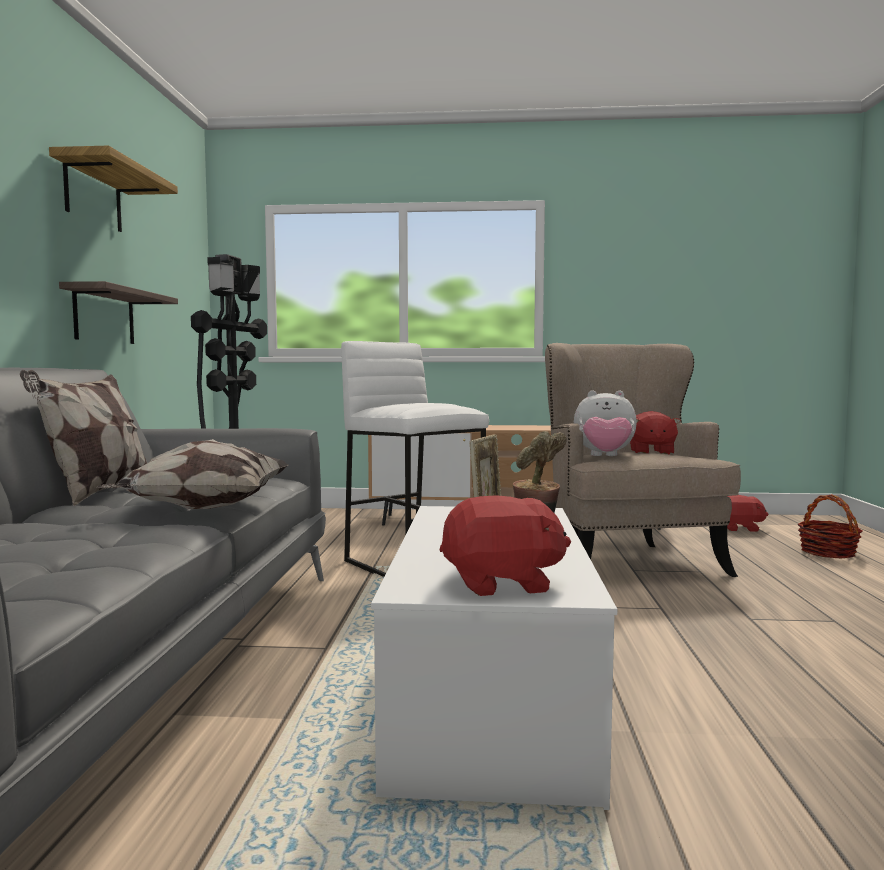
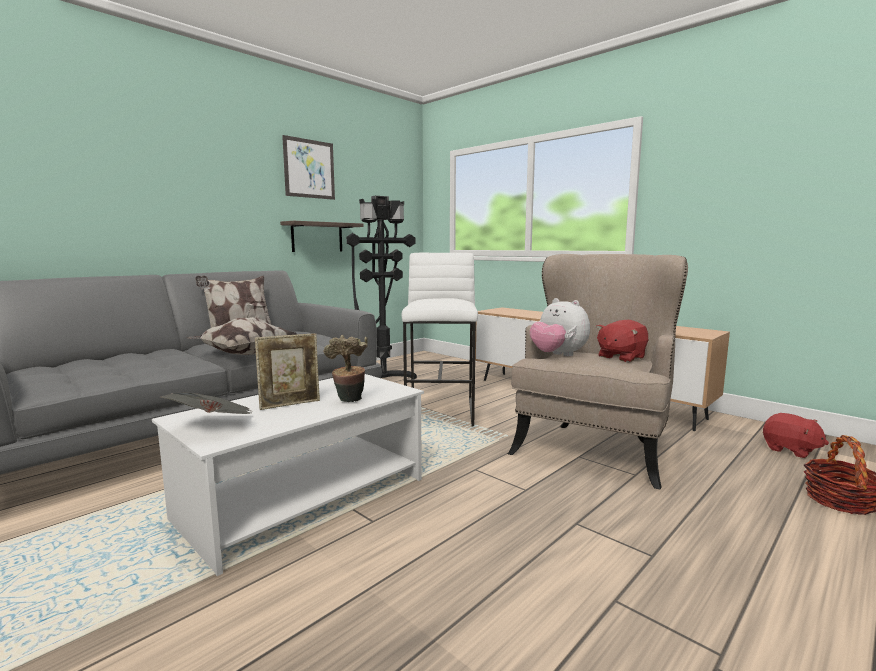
camera: 40 degrees right, 5 degrees up
shelf [49,146,178,232] -> picture [282,135,335,200]
red plush toy [440,495,571,596] -> newspaper [160,393,251,414]

